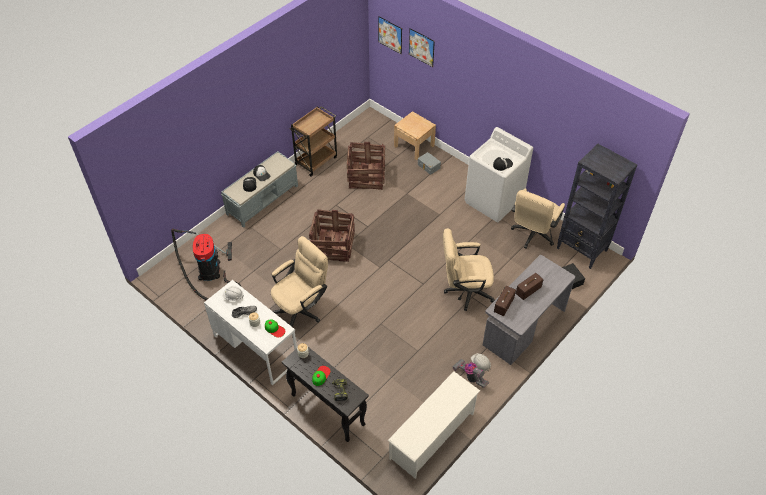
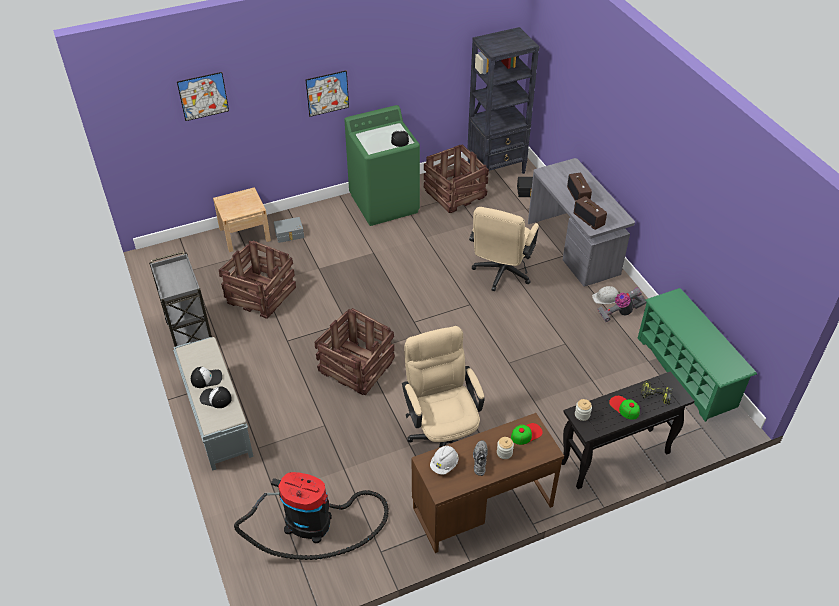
camera: 65 degrees left, 5 degrees down
white desk [204,280,297,385] -> brown desk [411,413,564,553]
brown cart [290,106,337,177] -> grey cart [149,251,212,347]
picture [378,16,402,54] -> picture moved to [306,70,349,117]
white shoe rack [388,371,480,479] -> green shoe rack [638,288,757,422]
white washing machine [465,127,533,222] -> green washing machine [344,105,420,226]
beige office chair [511,188,565,249] -> crate [424,144,489,213]

